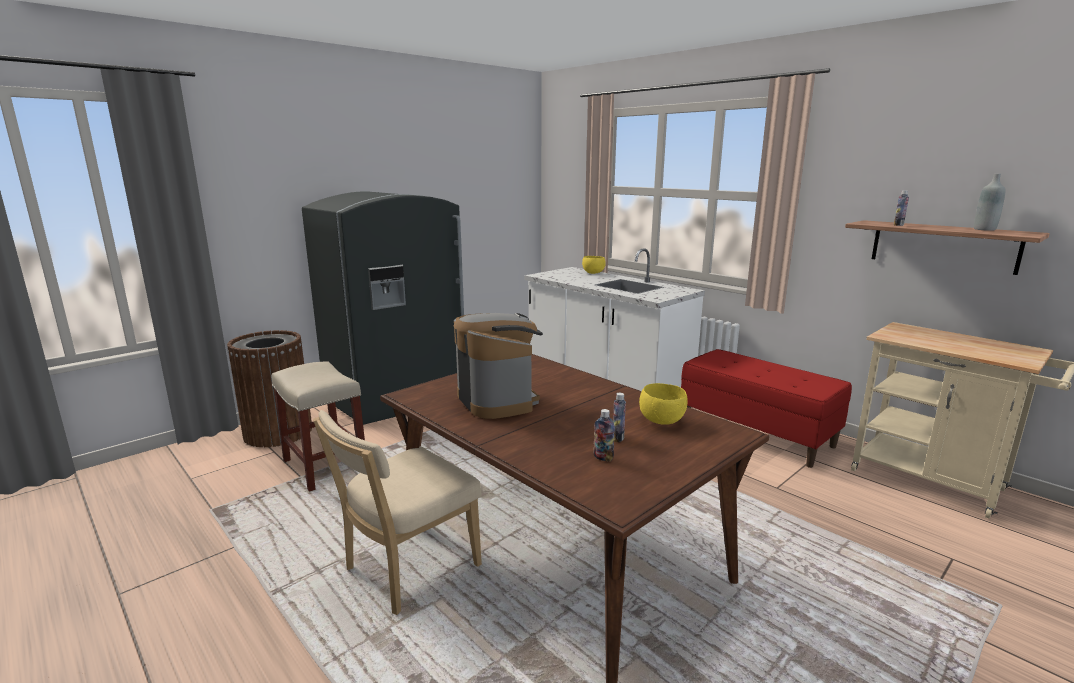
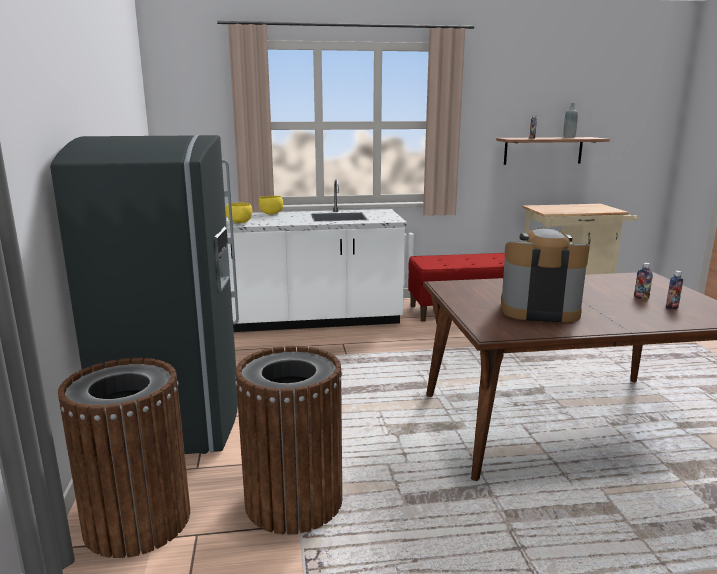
camera: 55 degrees left, 0 degrees up
beige stool [272,361,365,492] -> brown trash can [235,346,342,535]
beige chair [313,410,482,615] -> none
yellow bowl [639,383,687,425] -> yellow bowl moved to [225,203,252,223]

